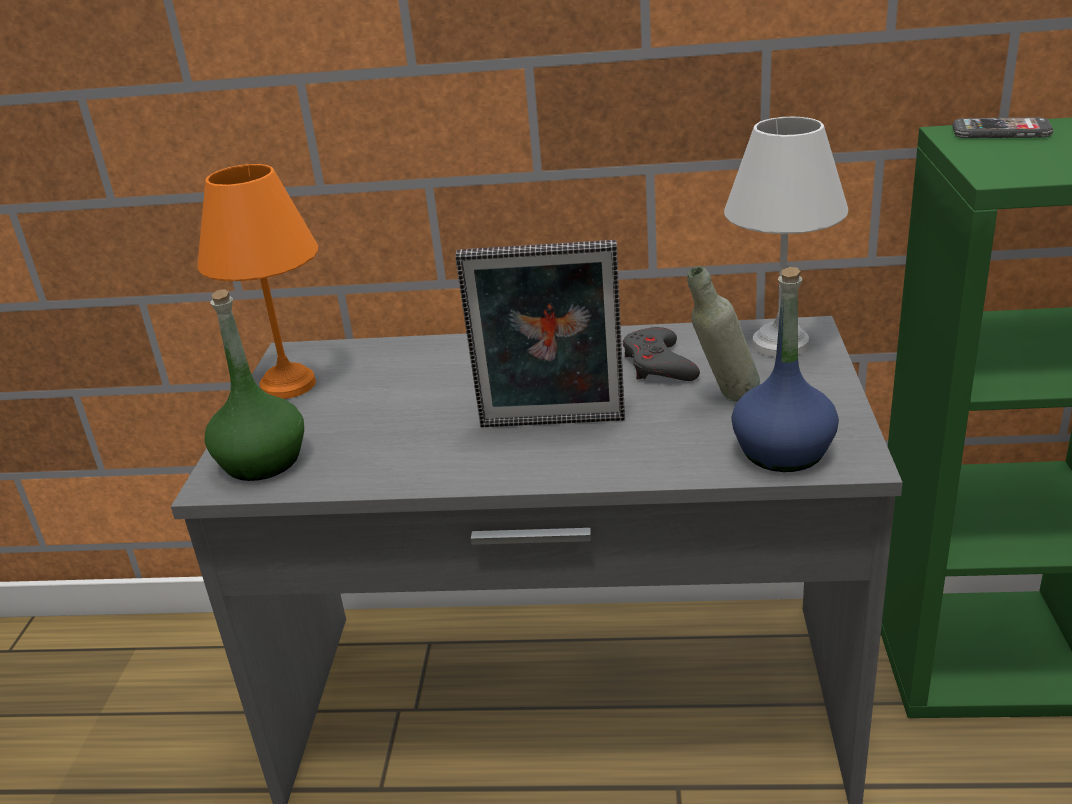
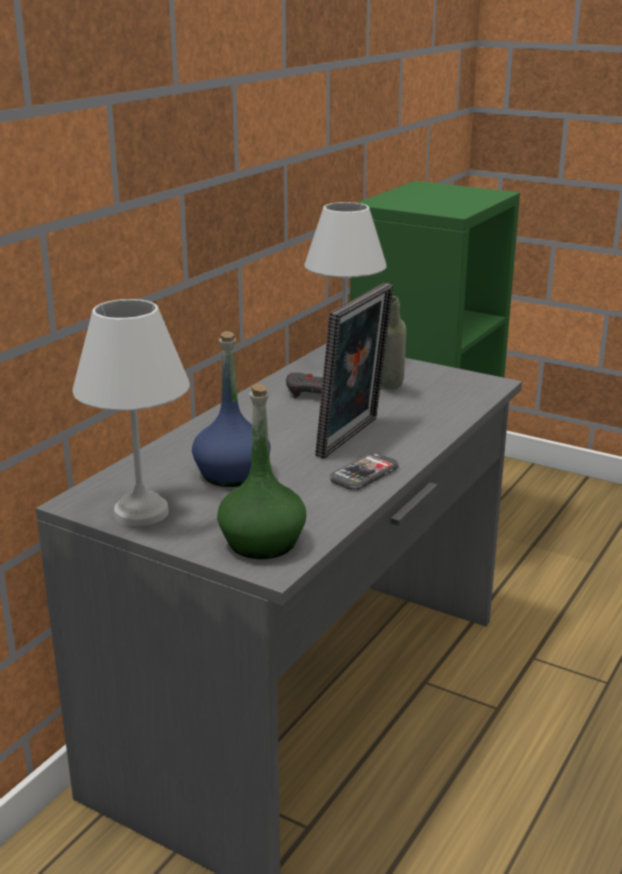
camera: 65 degrees left, 5 degrees down
orange table lamp [197,164,318,399] -> white table lamp [72,299,190,526]
blue bottle [731,267,839,472] -> blue bottle moved to [192,331,271,487]
phone [952,117,1053,139] -> phone moved to [330,453,399,490]

